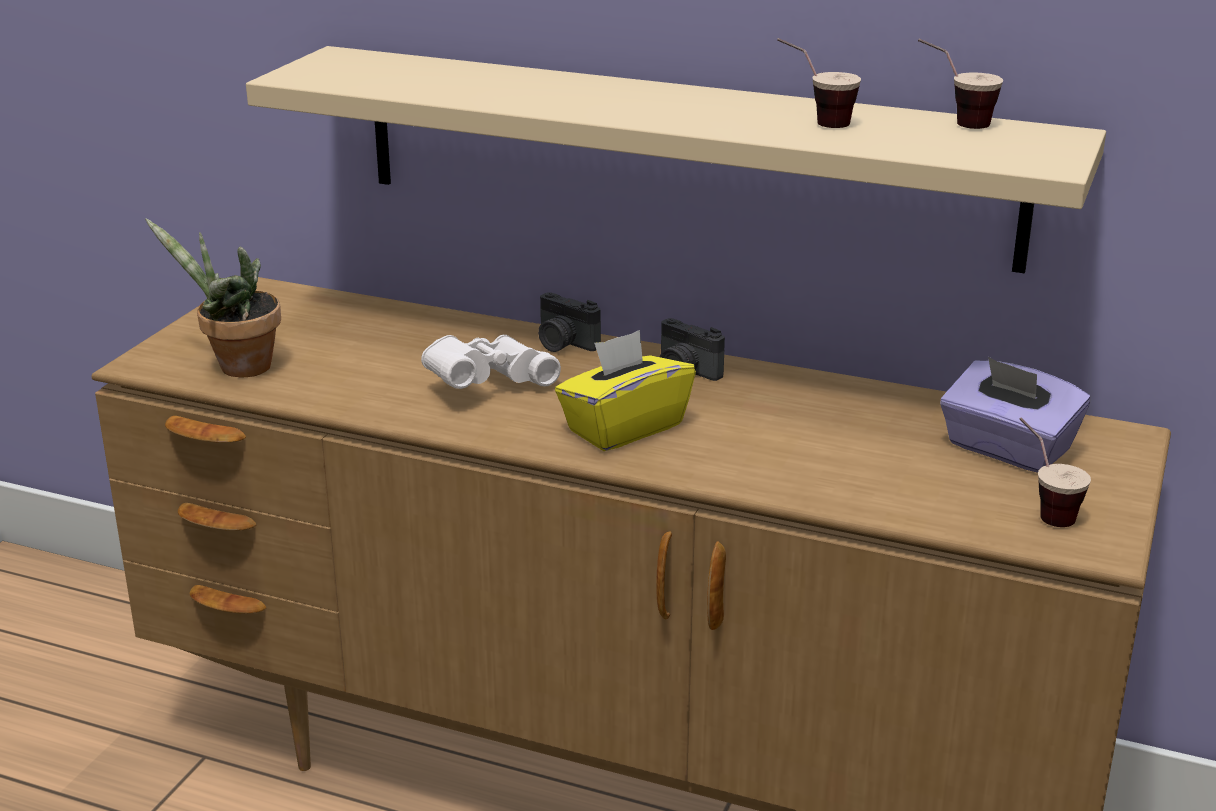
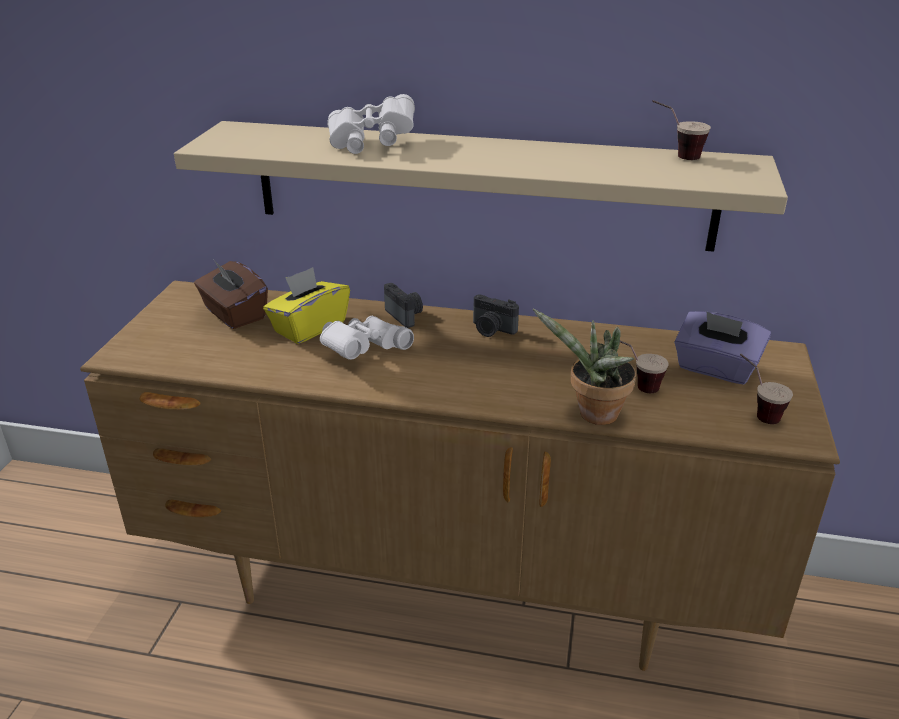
camera: 10 degrees left, 5 degrees up
potted plant [145,218,281,378] -> potted plant moved to [533,309,636,425]
camera [538,292,601,352] -> camera turned 150 degrees counterclockwise [384,283,423,328]
yellow tissue box [555,330,696,451] -> yellow tissue box moved to [263,267,350,344]
cup [777,38,861,128] -> cup moved to [620,341,669,393]
none -> brown tissue box [194,259,268,329]
none -> white binoculars [327,94,415,154]

